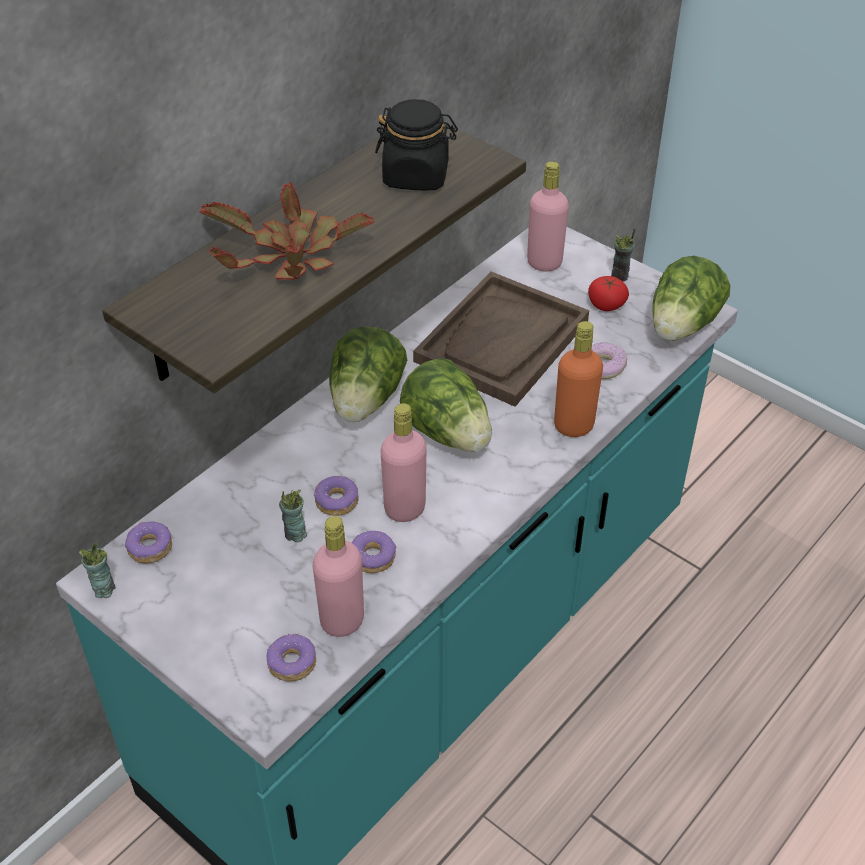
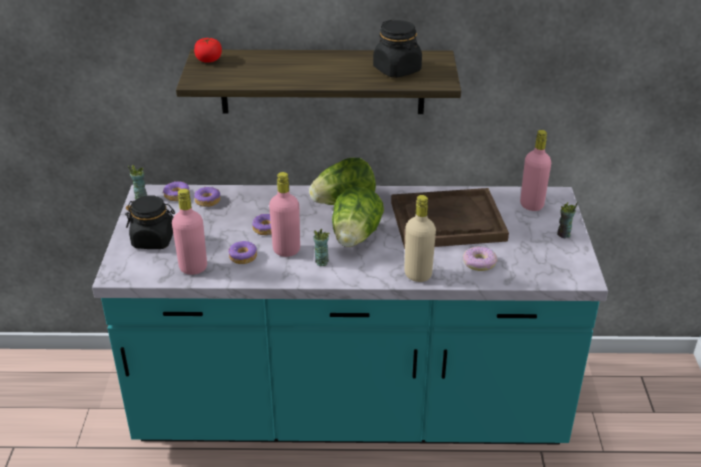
camera: 50 degrees right, 10 degrees down
potted plant [199,182,374,280] -> none
donut [267,634,316,681] -> donut moved to [194,186,220,207]
cup [279,490,307,542] -> cup moved to [313,229,330,266]
orange bottle [554,321,603,437] -> beige bottle [404,195,436,282]
tomato [588,276,629,311] -> tomato moved to [194,38,222,63]
lettuce [653,256,730,341] -> none
none -> black jar [125,195,175,249]

